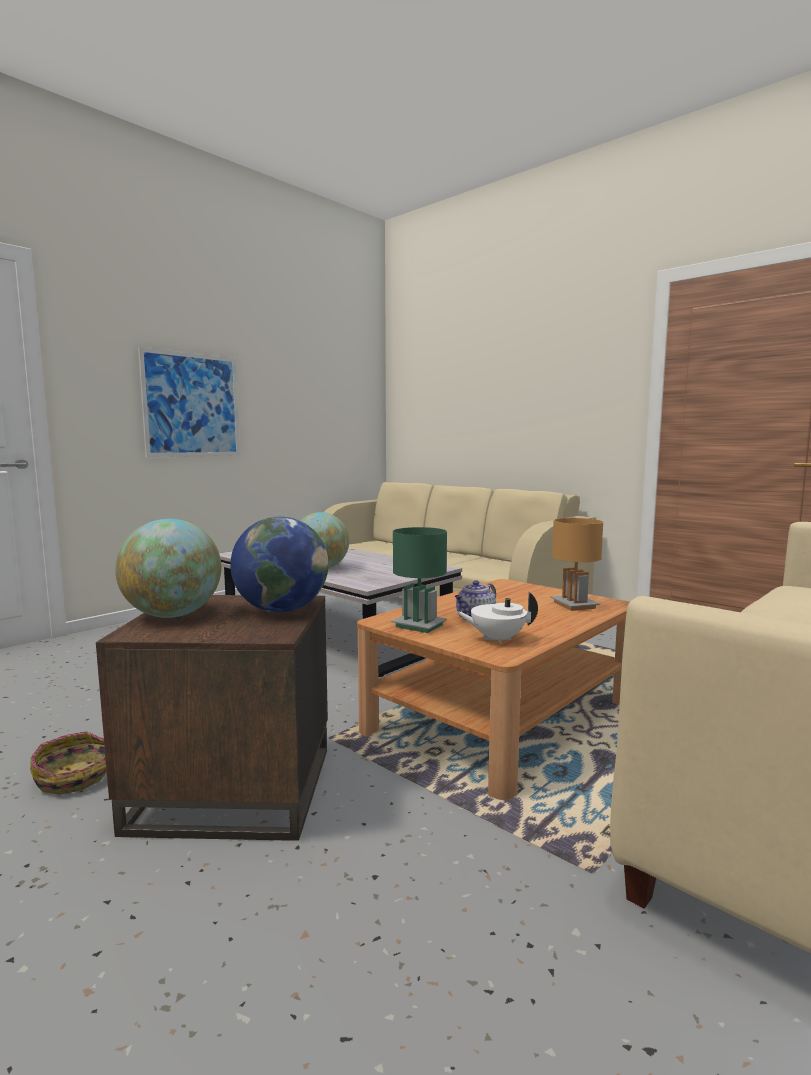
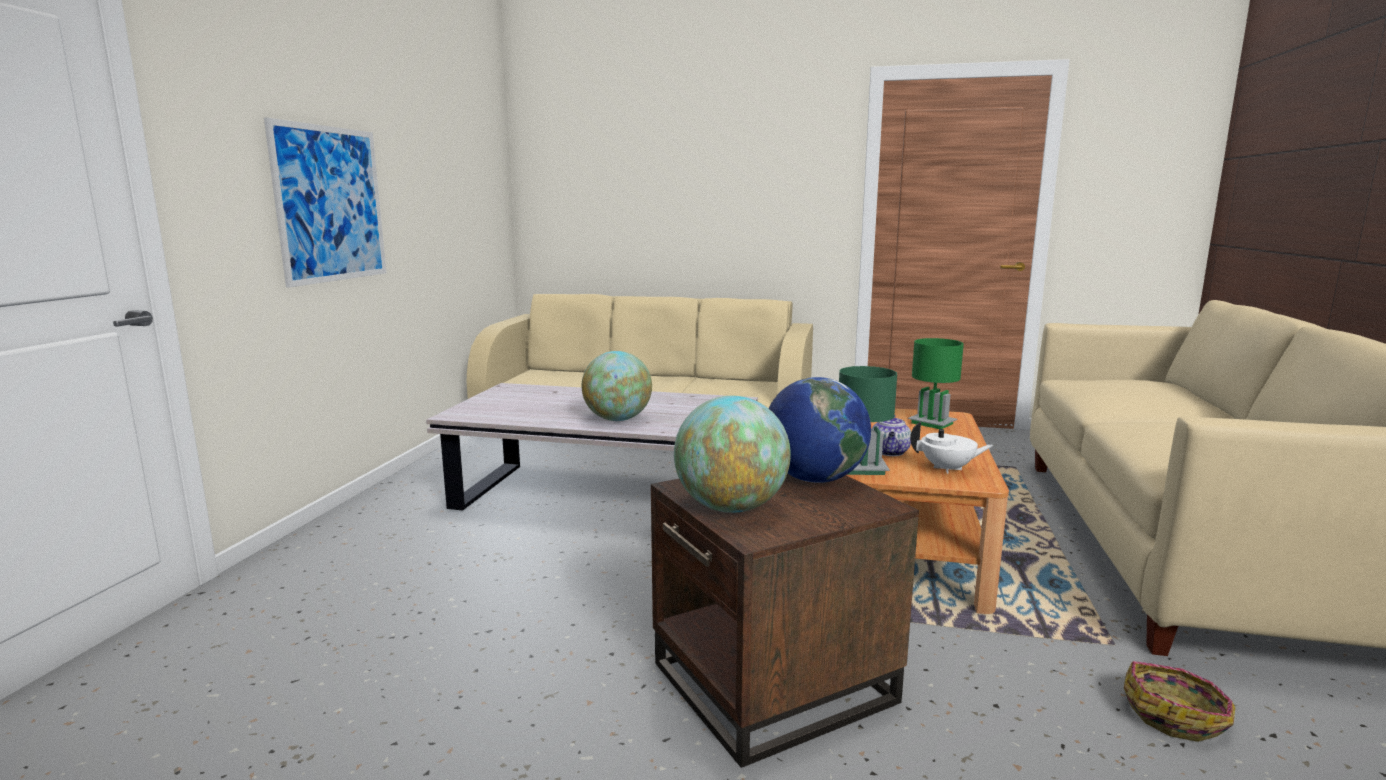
camera: 30 degrees left, 5 degrees up
basket [30,731,107,795] -> basket moved to [1124,661,1235,742]
white teapot [456,592,538,644] -> white teapot turned 135 degrees counterclockwise [910,422,994,474]
brown table lamp [550,518,603,611] -> green table lamp [908,338,964,429]

